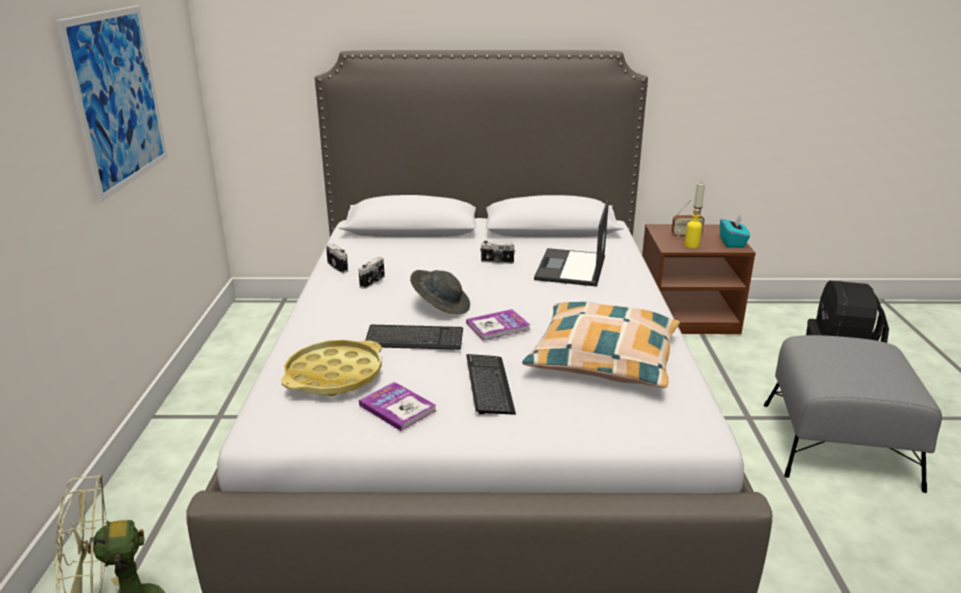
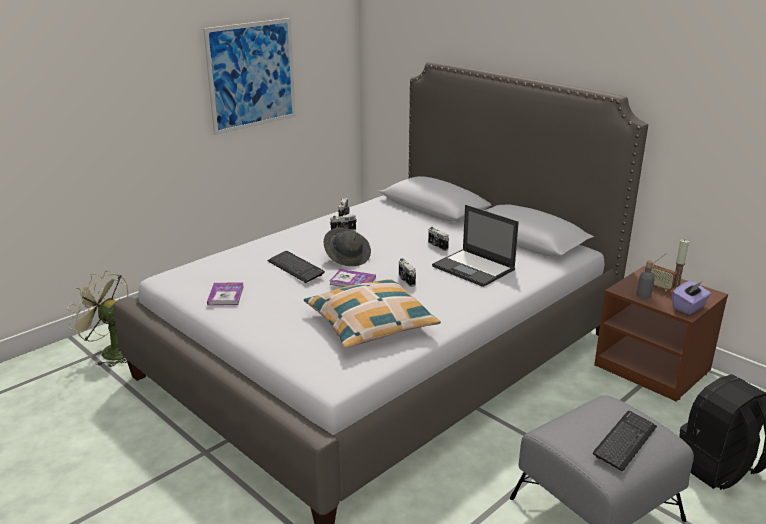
camera: 45 degrees right, 0 degrees up
yellow tray [281,340,382,396] -> none
keyboard [466,354,516,415] -> keyboard moved to [593,411,657,472]
laptop [534,199,609,287] -> laptop turned 105 degrees counterclockwise [432,205,519,287]
yellow bottle [684,209,702,248] -> grey bottle [637,260,655,299]
turquoise tissue box [720,214,750,248] -> purple tissue box [672,281,711,315]
none -> camera [399,258,416,287]

